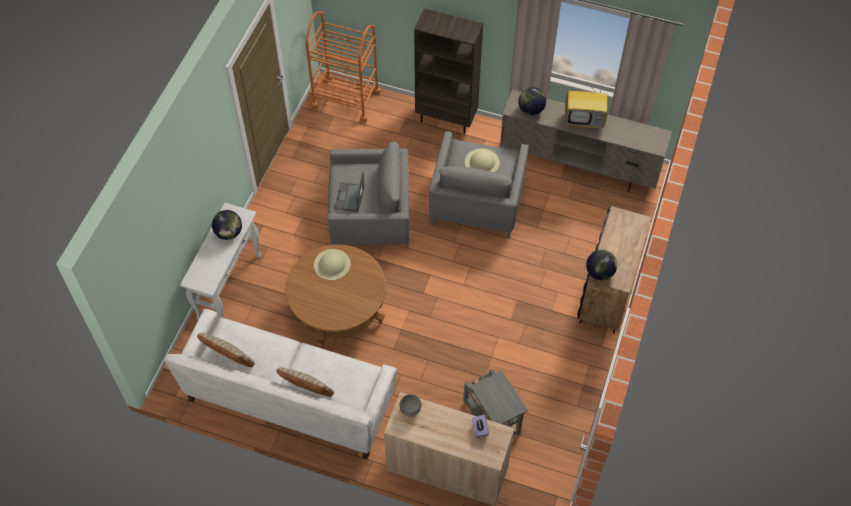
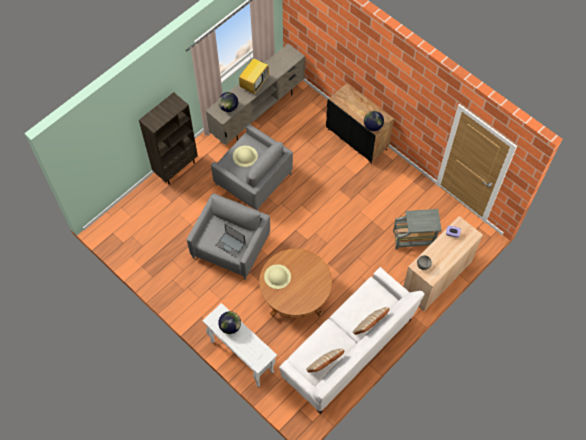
camera: 65 degrees left, 5 degrees up
orange cart [305,11,381,123] -> none

